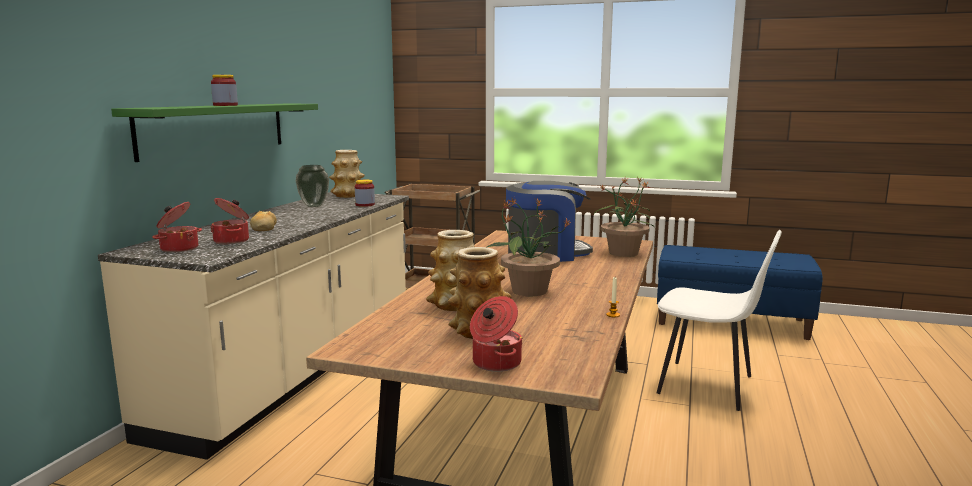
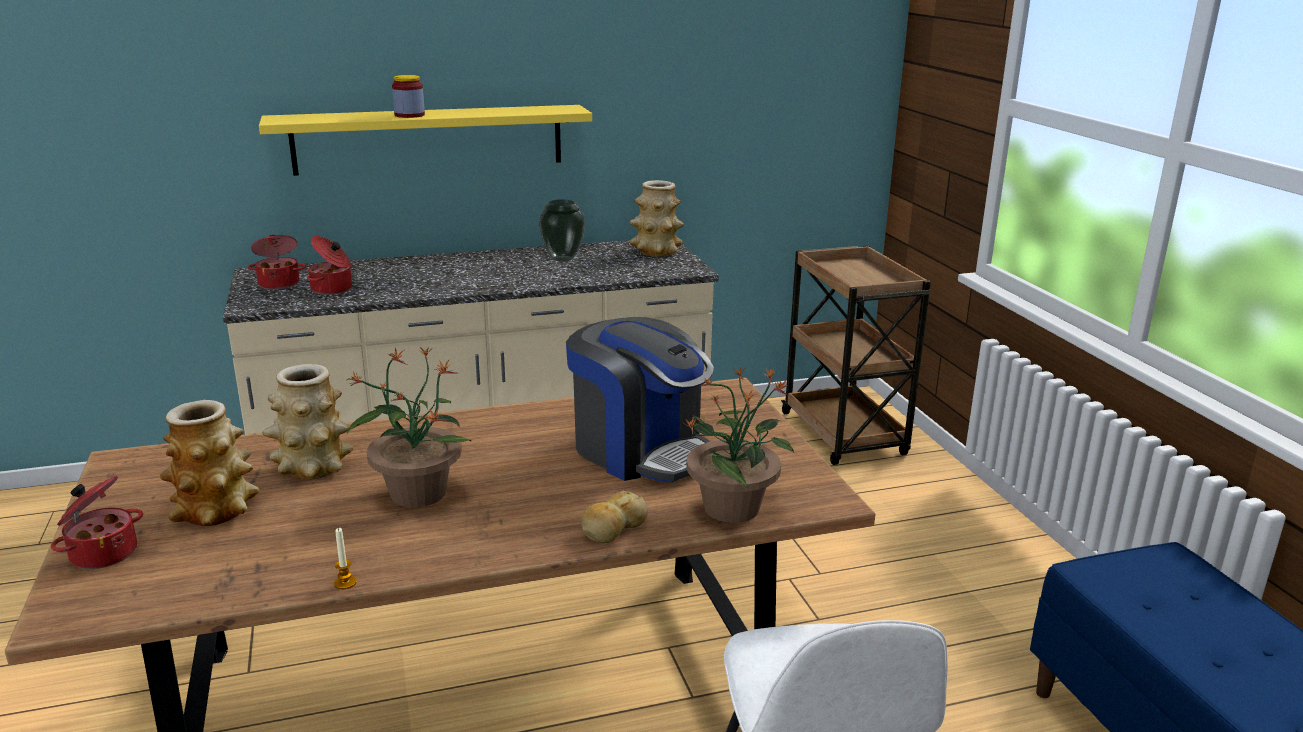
camera: 55 degrees right, 10 degrees up
green shelf [111,104,318,162] -> yellow shelf [259,105,592,176]
bread [250,211,277,231] -> bread moved to [581,490,648,543]
jar [355,180,375,207] -> none

